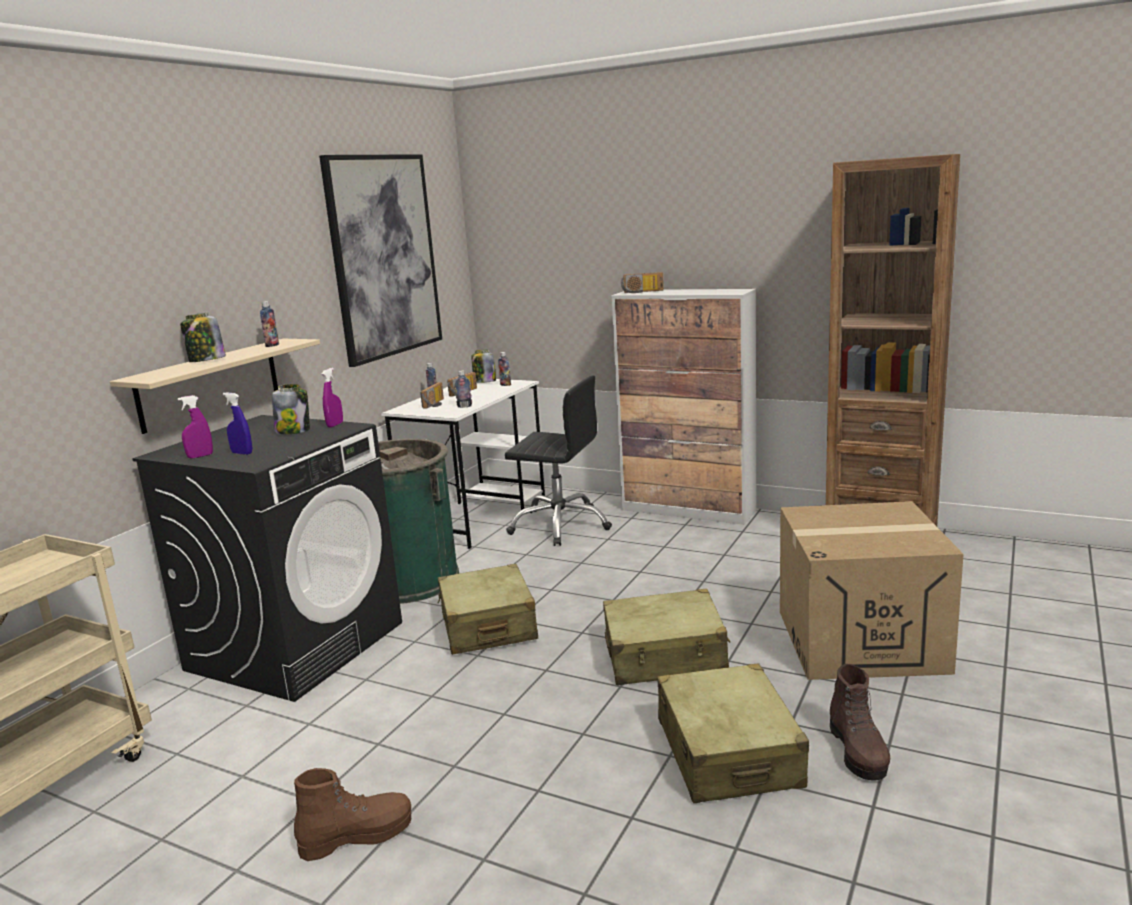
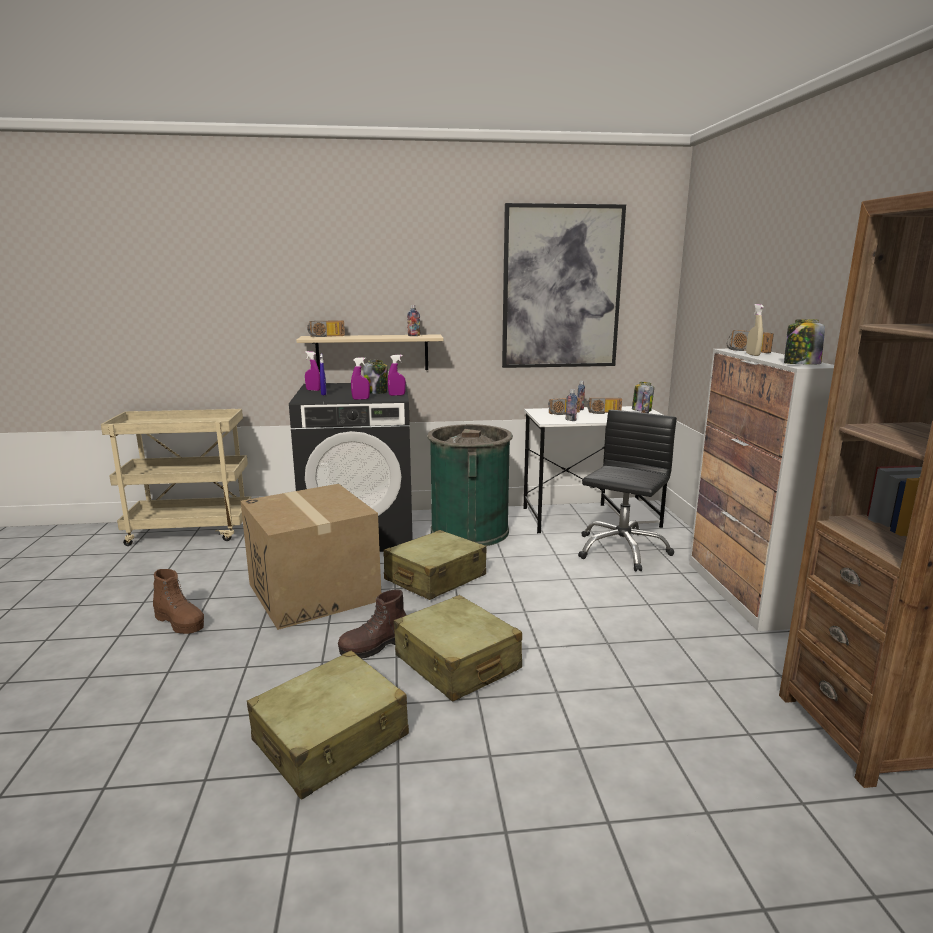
camera: 55 degrees right, 0 degrees up
jar [180,313,226,362] -> jar moved to [784,319,825,364]
black office chair [505,376,612,546] -> black office chair turned 135 degrees counterclockwise [578,410,677,572]
cardboard box [780,501,964,680] -> cardboard box moved to [241,484,381,630]
brown boot [830,664,890,781] -> brown boot moved to [338,589,406,659]
none -> radio [307,320,345,337]
none -> purple spray bottle [351,357,370,400]
none -> beige spray bottle [746,304,764,356]

